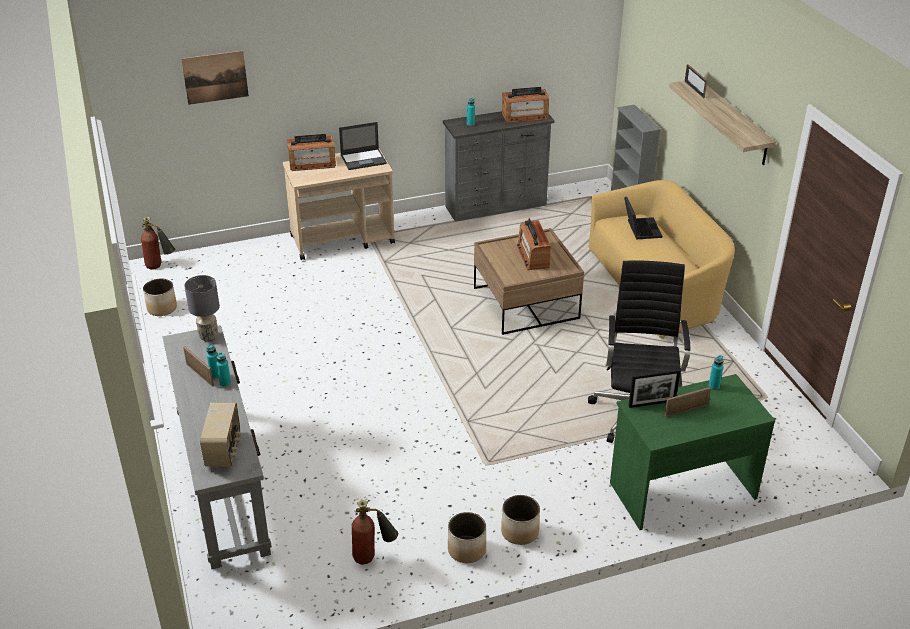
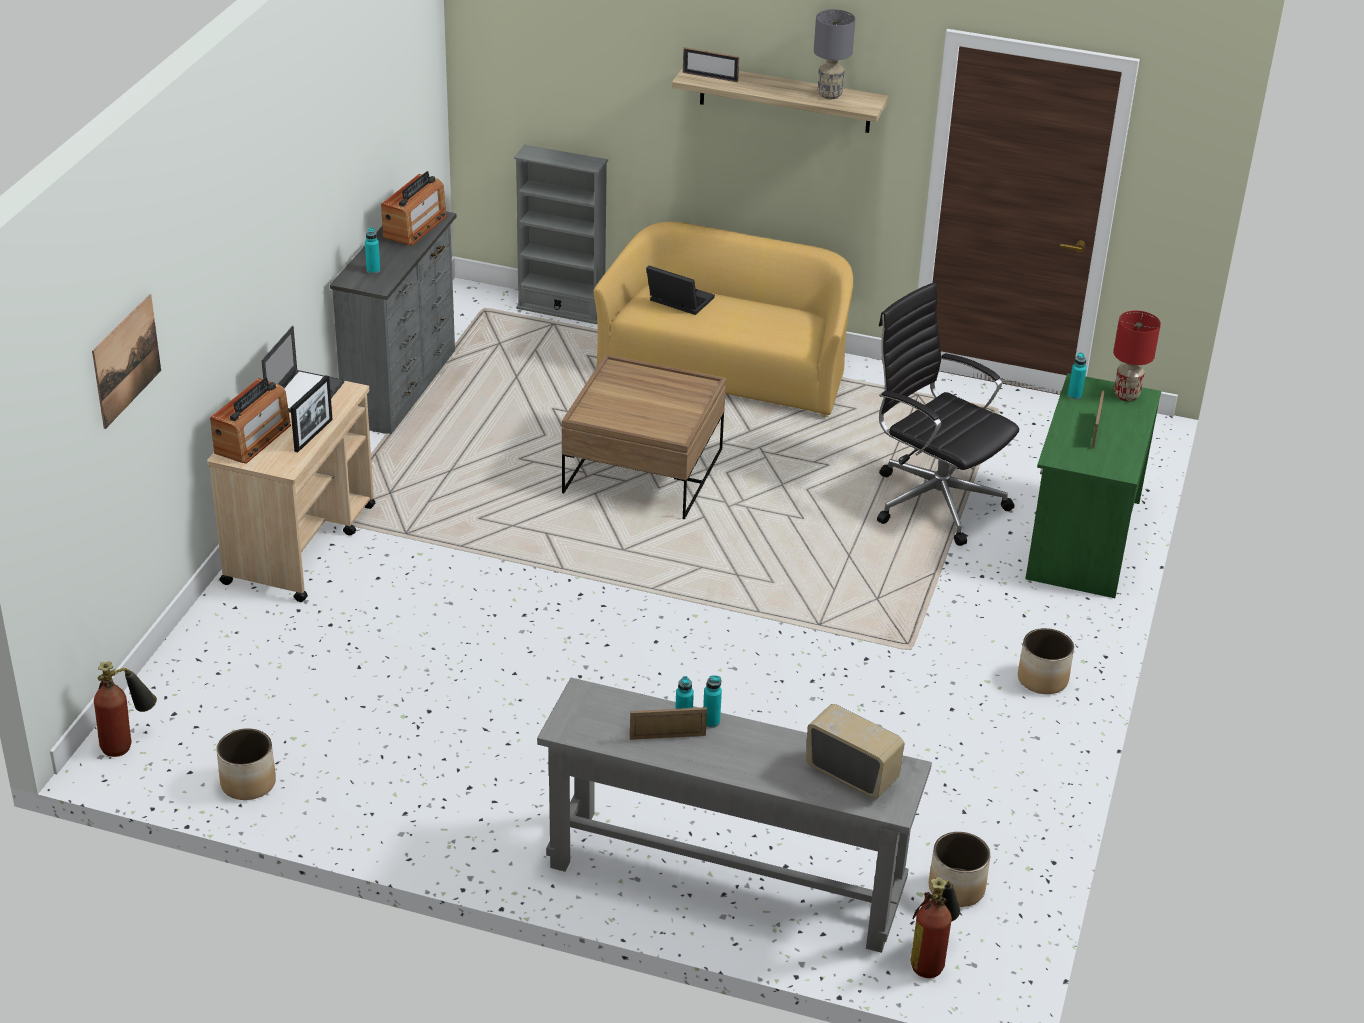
camera: 55 degrees left, 0 degrees up
grey table lamp [184,275,220,342] -> grey table lamp moved to [814,9,855,99]
fire extinguisher [352,500,398,565] -> fire extinguisher moved to [911,877,960,978]
planter [448,512,486,563] -> planter moved to [929,832,991,907]
radio [517,218,551,270] -> none
picture frame [628,369,680,408] -> picture frame moved to [290,375,333,453]
none -> red table lamp [1113,310,1161,401]

